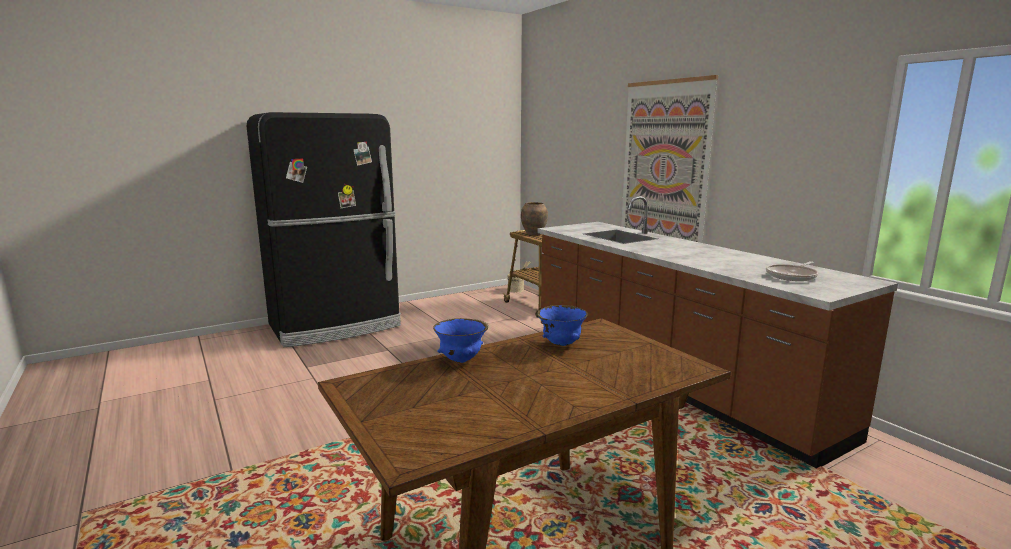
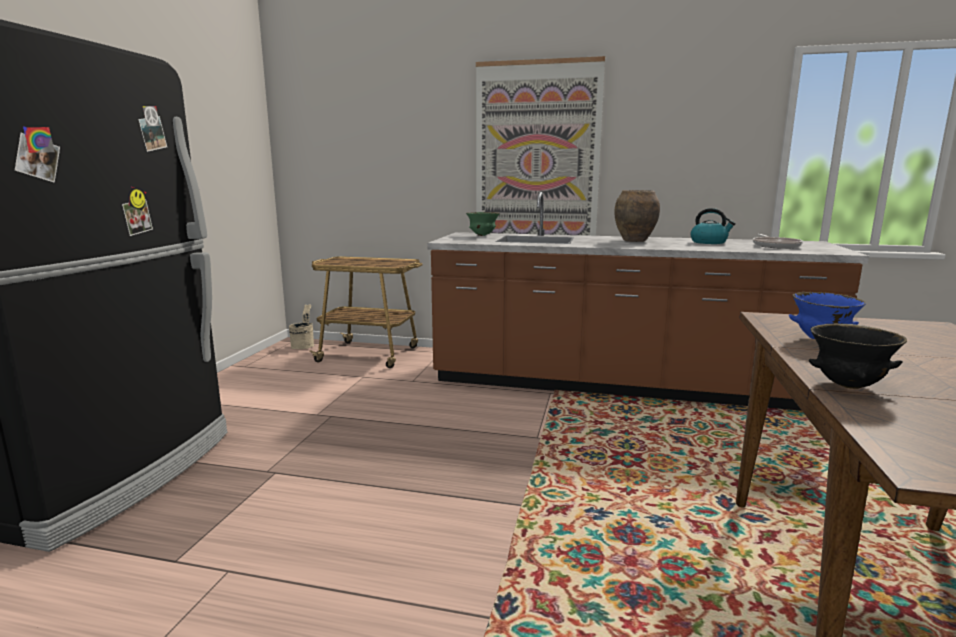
camera: 45 degrees left, 0 degrees up
blue bowl [433,318,488,363] -> black bowl [809,323,907,389]
brown vase [521,202,548,235] -> brown vase moved to [614,190,660,242]
none -> green bowl [466,212,500,236]
none -> kettle [691,208,736,244]

